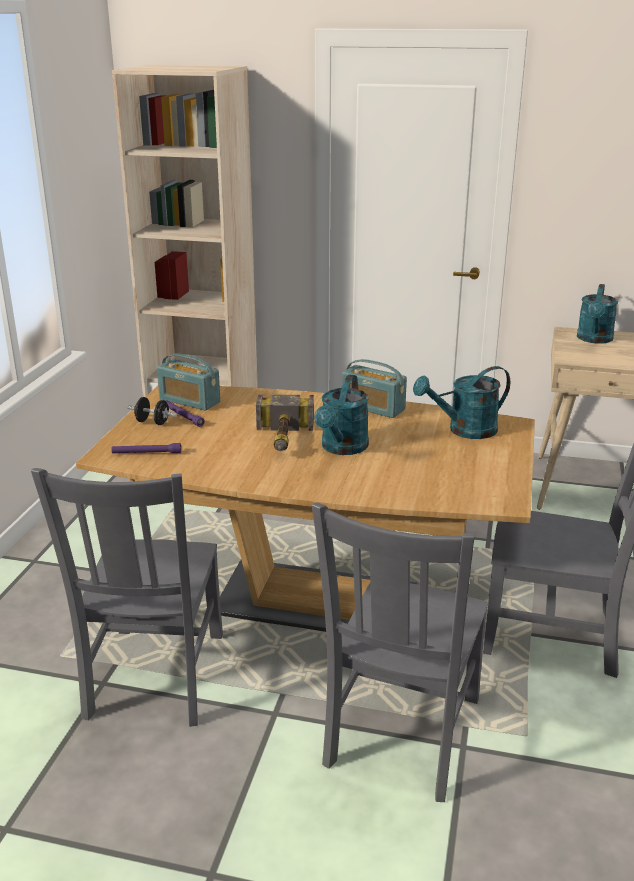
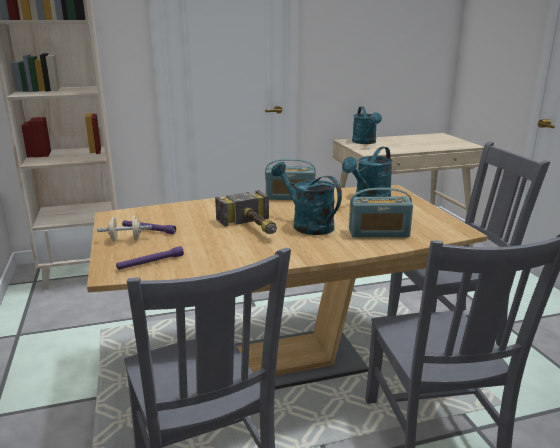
camera: 30 degrees left, 5 degrees down
black dumbbell [127,397,177,425] -> beige dumbbell [97,216,152,242]
radio [157,353,220,411] -> radio moved to [349,188,413,238]
turquoise watering can [314,374,369,455] -> turquoise watering can turned 150 degrees clockwise [271,162,342,235]

